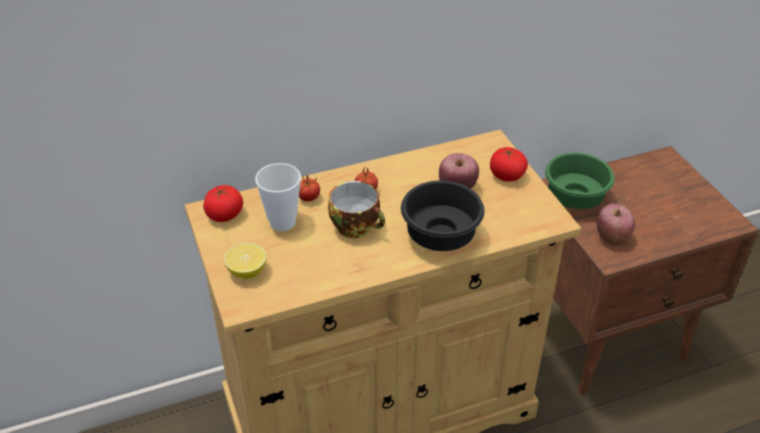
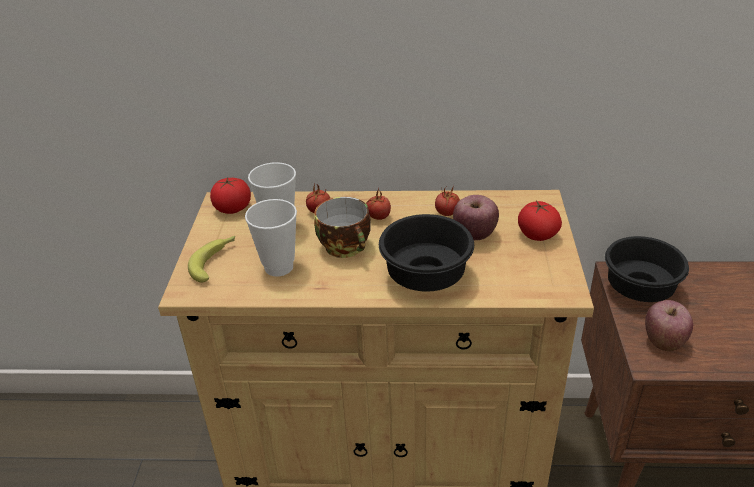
camera: 25 degrees right, 5 degrees down
lemon [224,243,267,279] -> banana [188,236,235,282]
green bowl [545,153,614,209] -> black bowl [605,236,689,302]
none -> cup [245,199,297,277]
none -> tomato [435,185,460,216]

